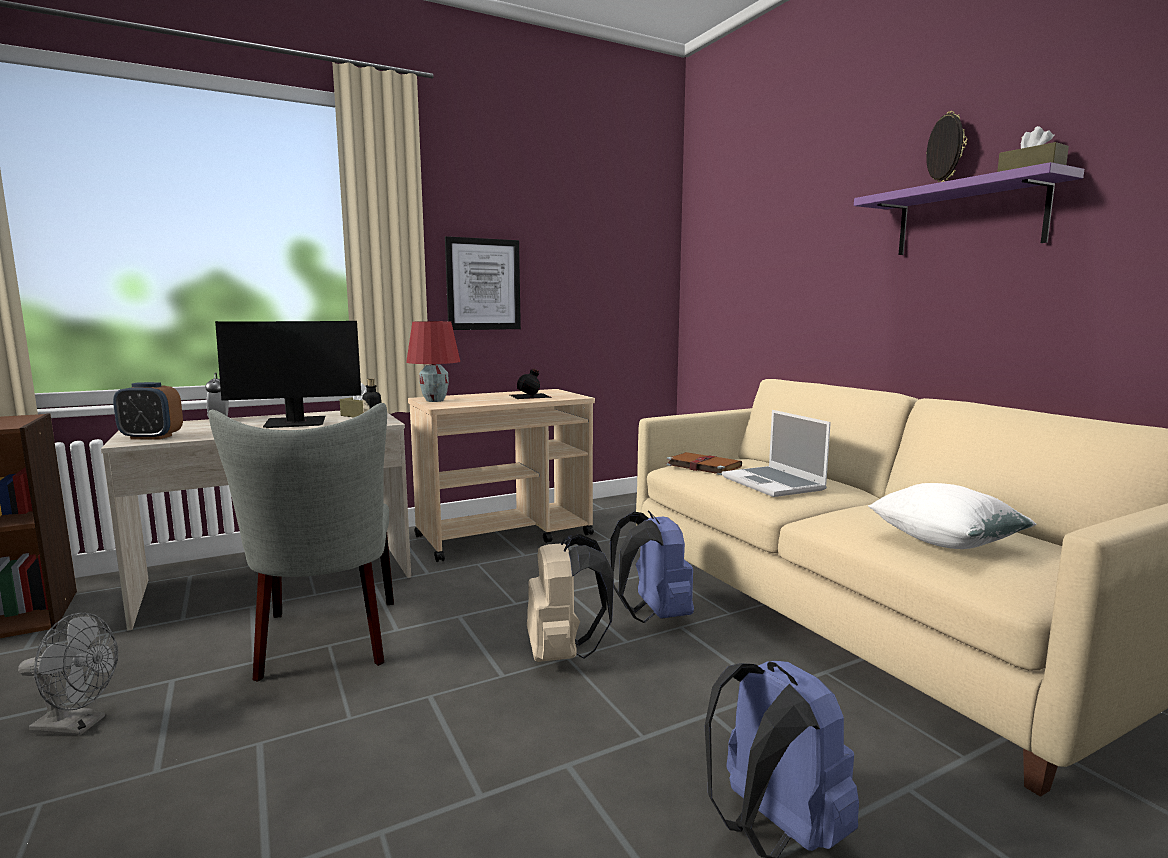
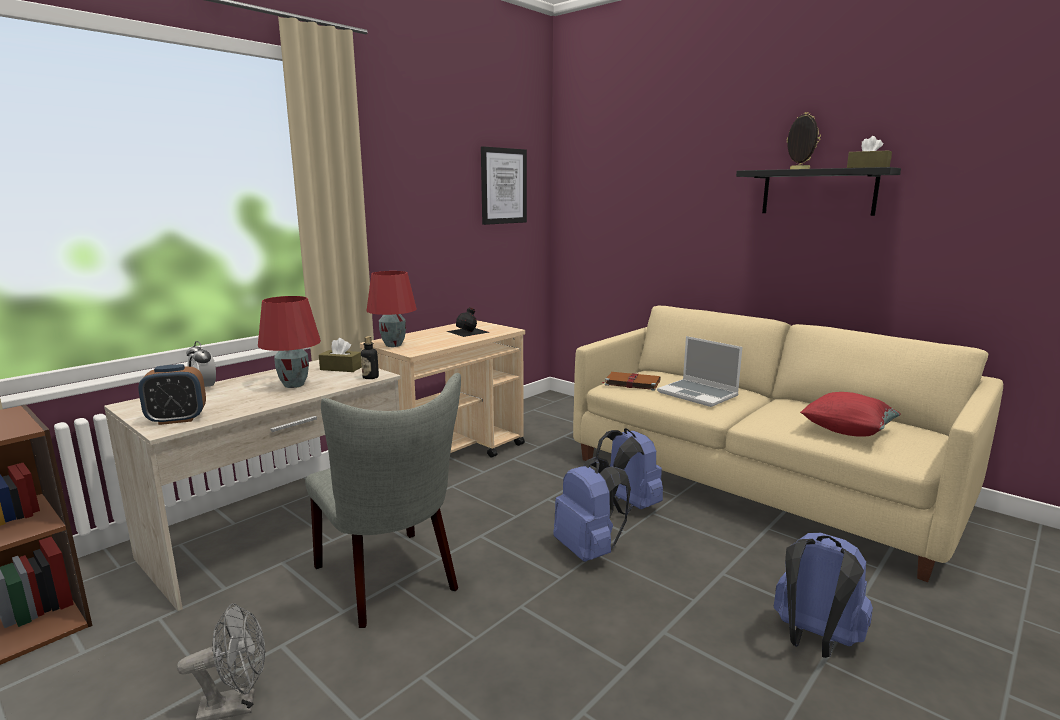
camera: 20 degrees left, 5 degrees up
monitor [215,321,361,428] -> red table lamp [258,296,321,388]
picture [445,236,521,330] -> picture moved to [481,146,527,225]
beige backpack [527,534,614,662] -> blue backpack [553,457,631,562]
purple shelf [854,162,1084,255] -> black shelf [736,167,901,216]
white pillow [868,483,1037,549] -> red pillow [800,392,901,437]

